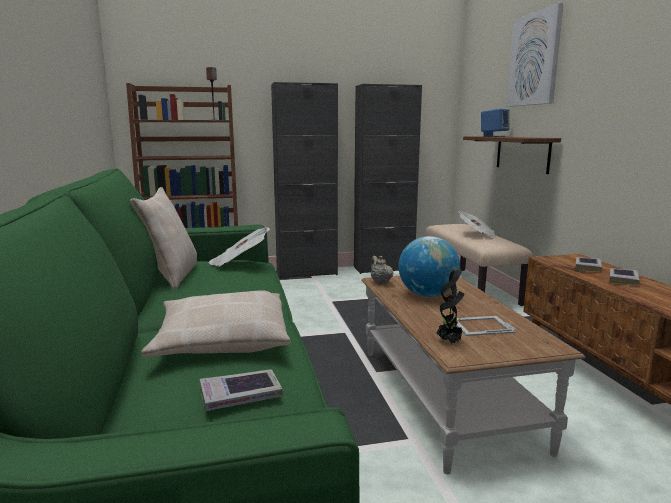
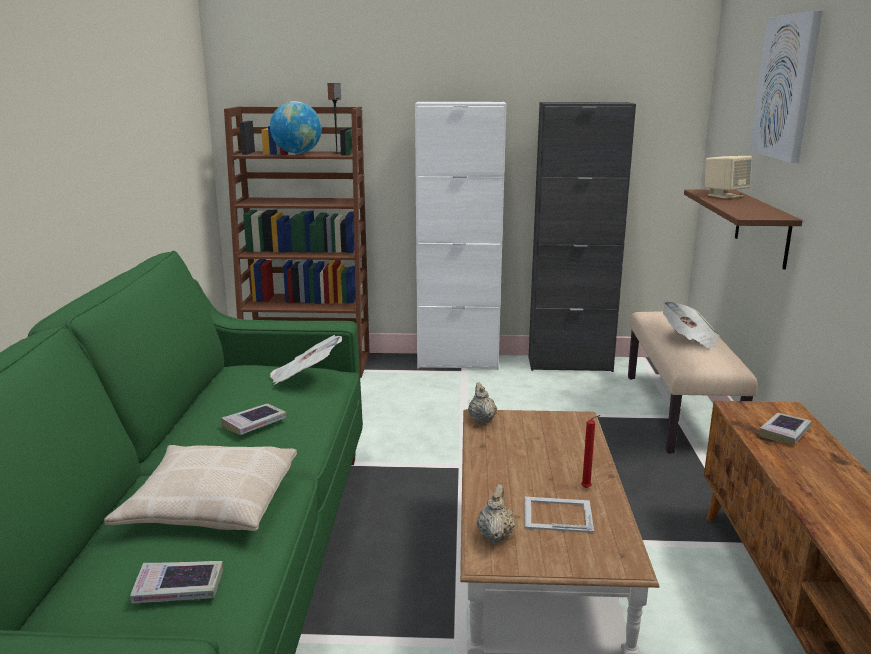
camera: 15 degrees right, 5 degrees up
beige pillow [130,187,197,290] -> none
black cabinet [271,82,338,279] -> white cabinet [415,102,506,370]
globe [398,236,460,297] -> globe moved to [270,101,322,154]
potted plant [436,269,464,343] -> beige teapot [477,484,515,543]
blue speaker [481,109,510,137] -> beige speaker [705,156,752,199]
book [609,268,639,285] -> book moved to [221,404,287,435]
none -> red candle [581,415,601,488]

